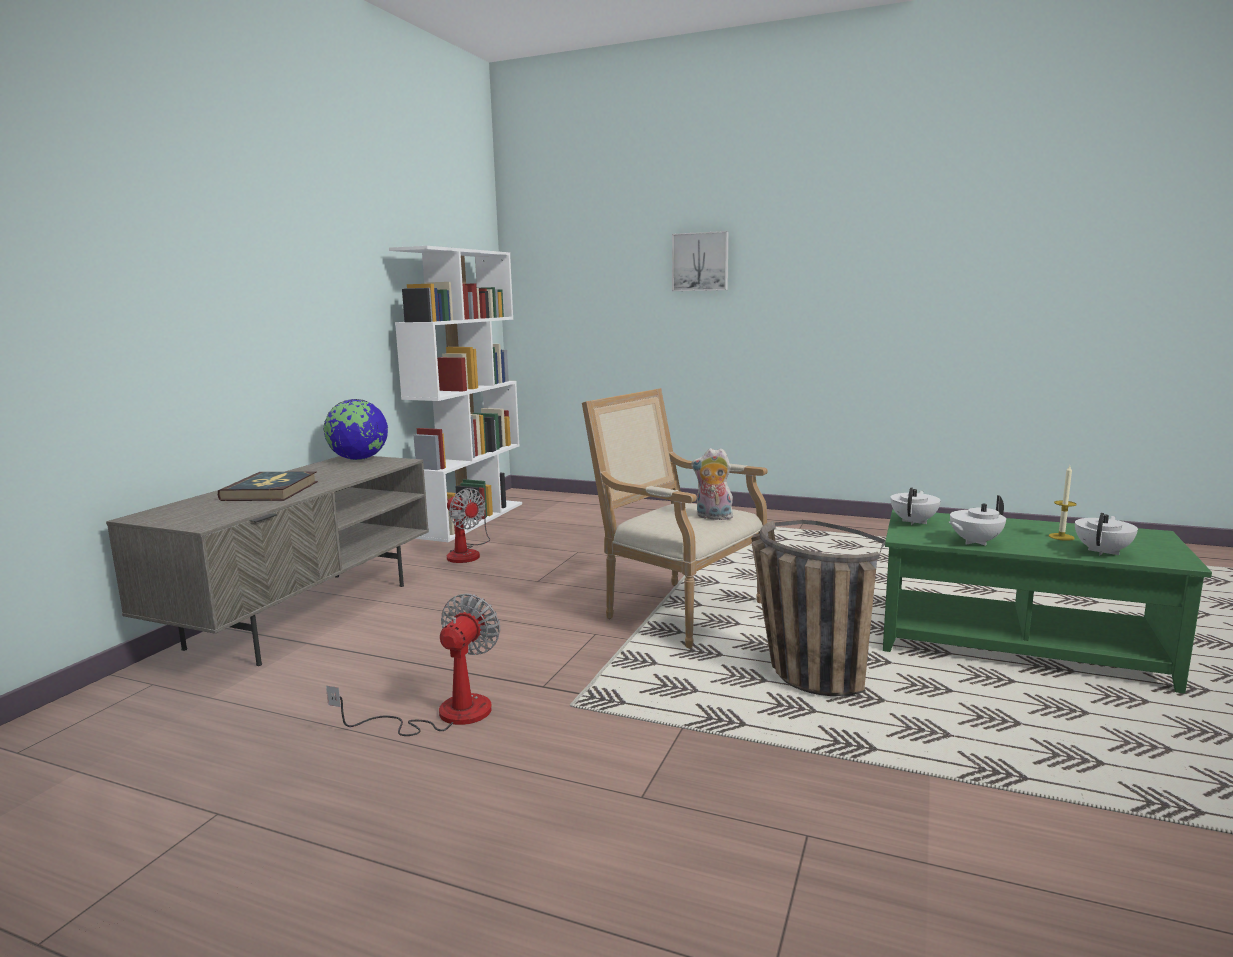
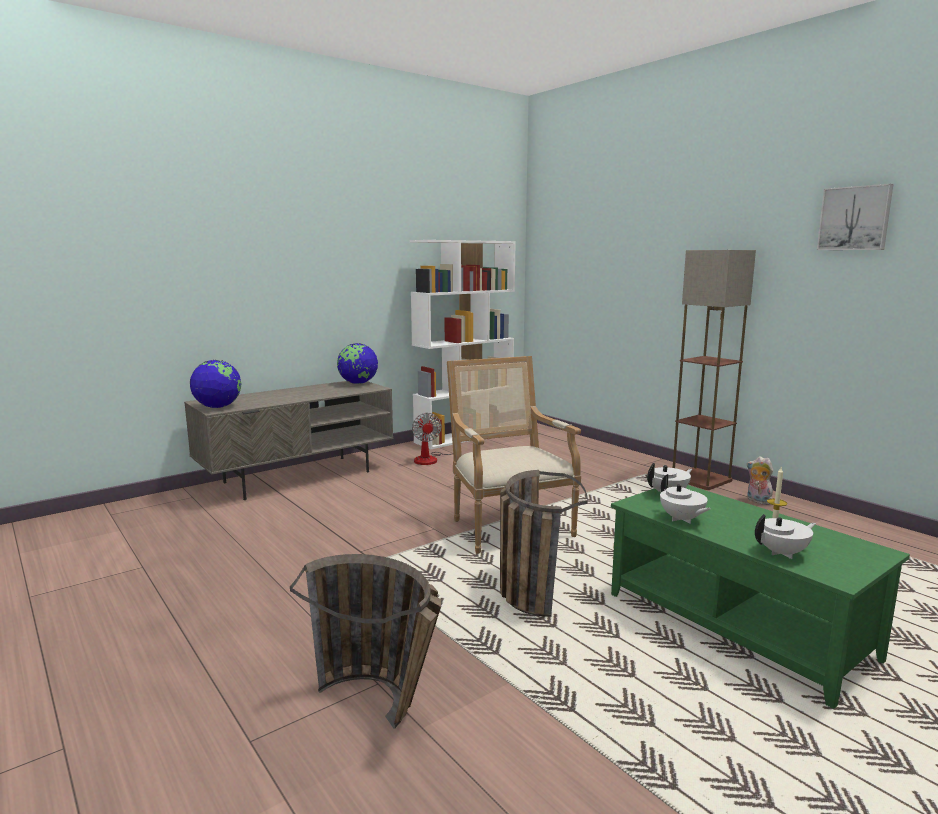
camera: 30 degrees right, 0 degrees up
book [218,471,318,501] -> none
fan [326,593,500,736] -> none
picture [672,231,728,291] -> picture moved to [817,184,894,250]
plush toy [691,448,733,520] -> plush toy moved to [747,456,773,505]
white teapot [949,495,1006,546] -> white teapot turned 120 degrees counterclockwise [660,474,711,524]
none -> globe [190,360,241,408]
none -> basket [290,554,441,729]
none -> floor lamp [673,250,756,490]

